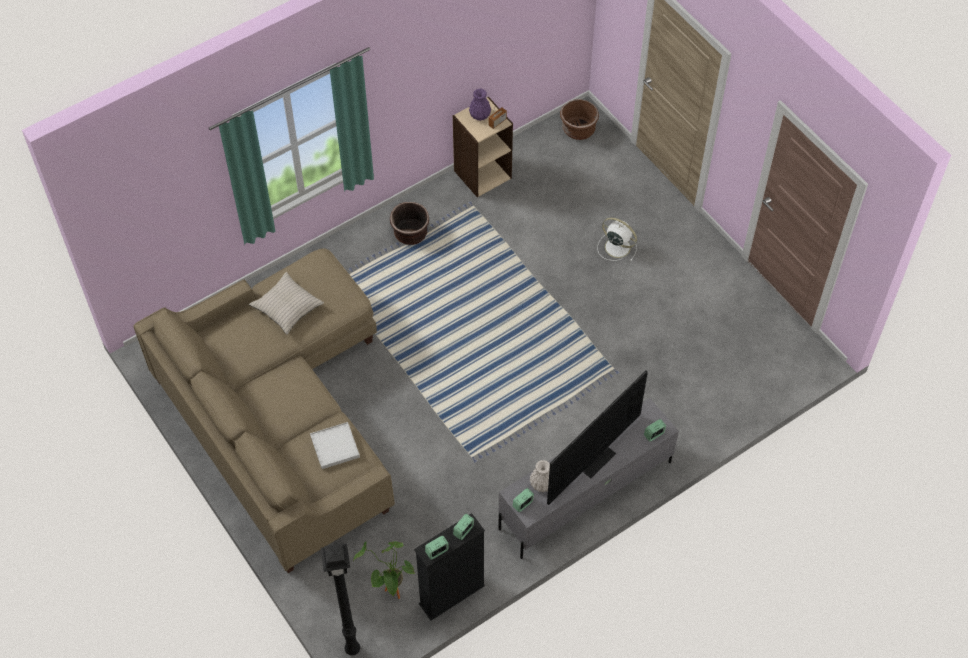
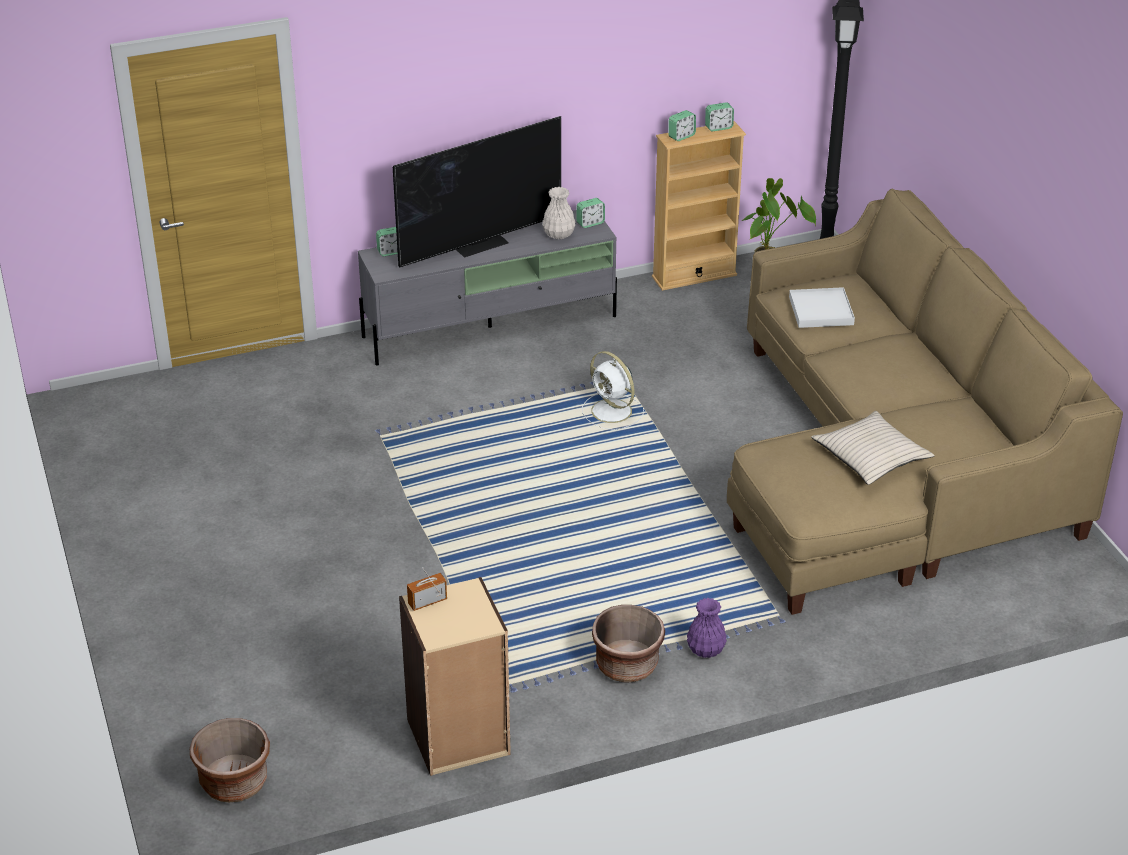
camera: 165 degrees left, 20 degrees down
black bookcase [414,513,485,621] -> beige bookcase [652,121,746,291]
purple vase [469,88,491,121] -> purple vase moved to [687,598,727,658]
white fan [597,218,637,261] -> white fan moved to [582,351,644,430]

